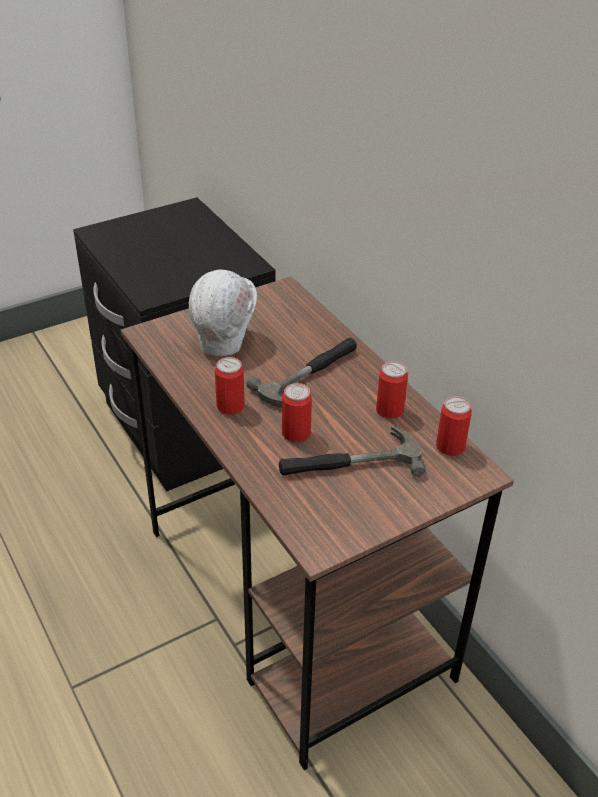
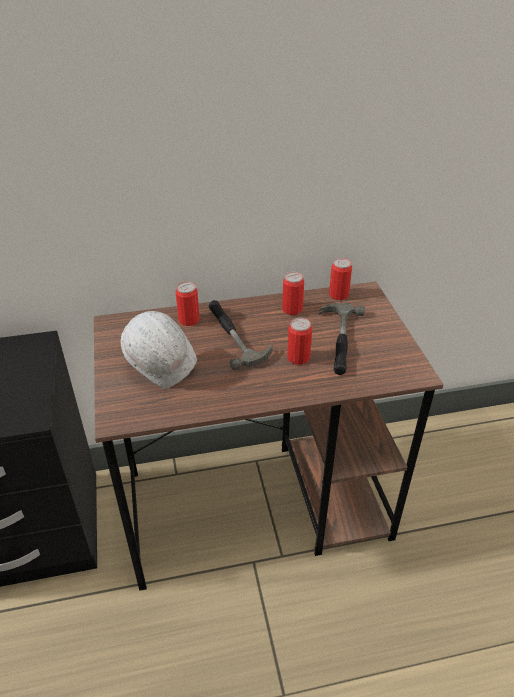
camera: 70 degrees left, 0 degrees up
can [215,357,245,415] -> can moved to [176,282,200,326]

